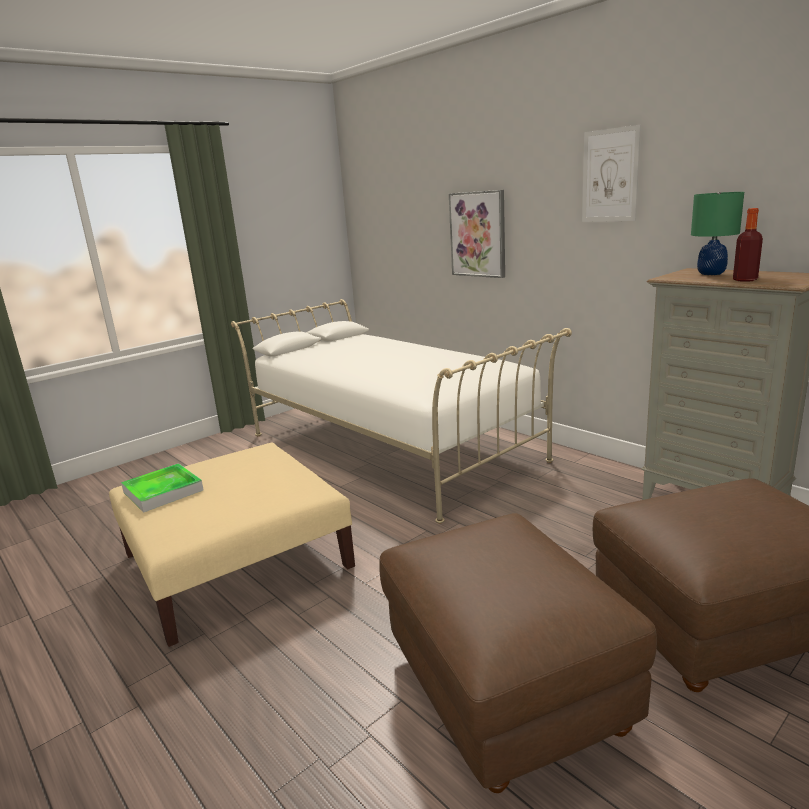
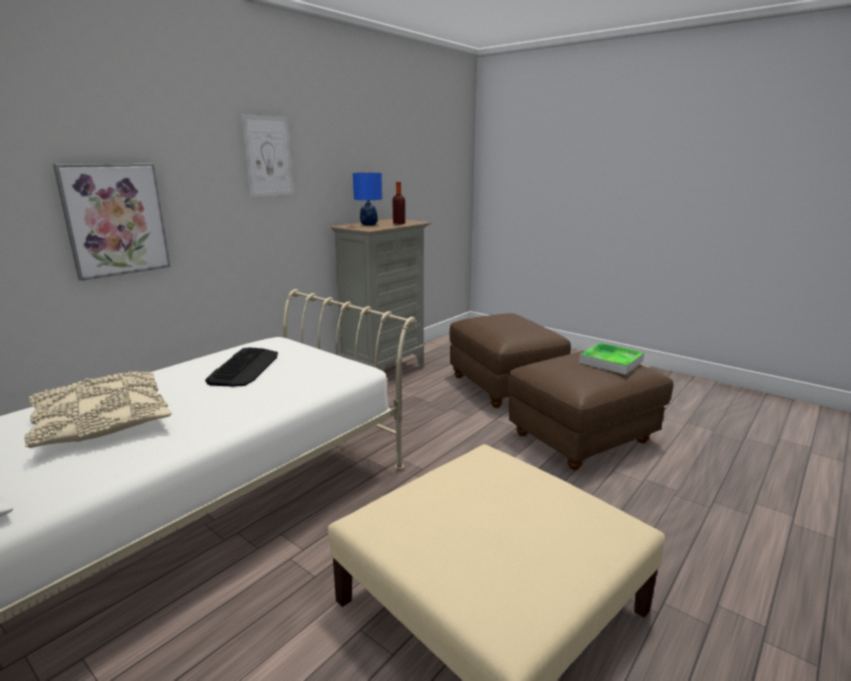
camera: 100 degrees left, 0 degrees up
tray [121,463,204,512] -> tray moved to [579,342,644,375]
green table lamp [691,192,744,275] -> blue table lamp [353,172,382,226]
none -> beige pillow [24,372,172,448]
none -> keyboard [205,347,278,387]

